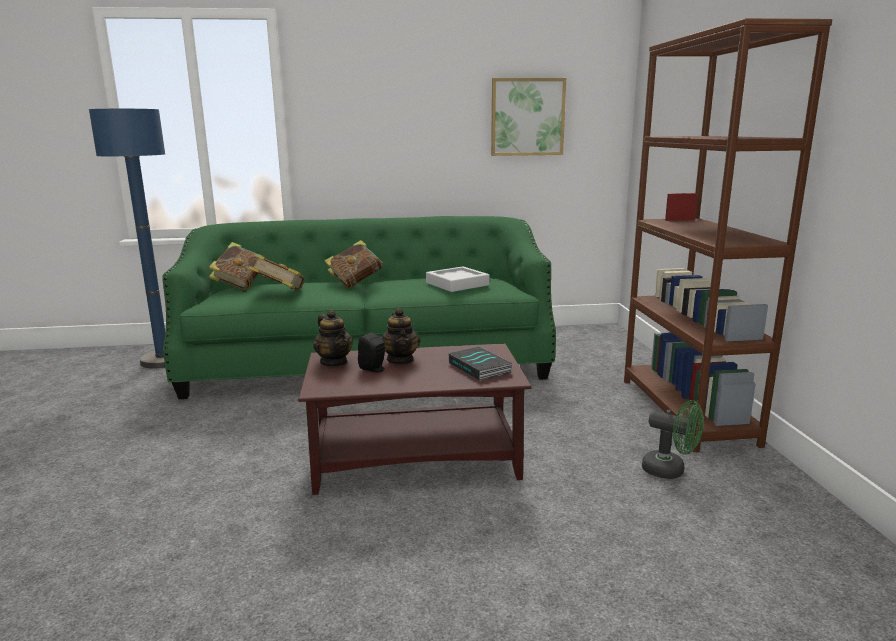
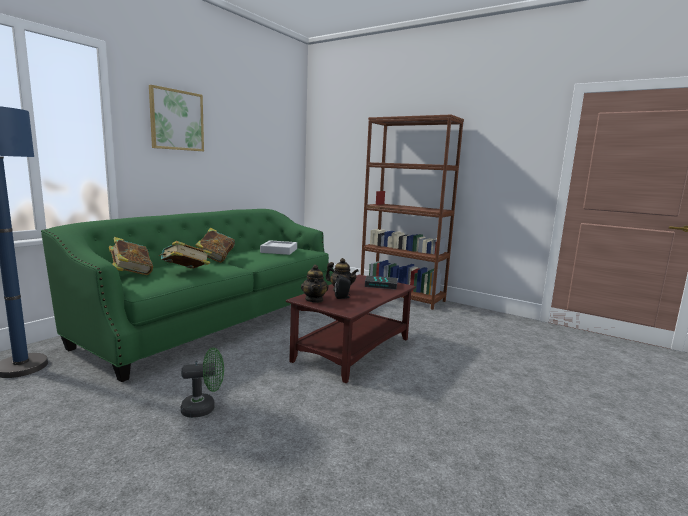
camera: 50 degrees left, 5 degrees down
teapot [313,310,353,366] -> teapot turned 75 degrees clockwise [301,265,329,303]
picture [491,78,566,156] -> picture moved to [149,85,204,151]
green fan [642,400,704,479] -> green fan moved to [181,348,224,418]

